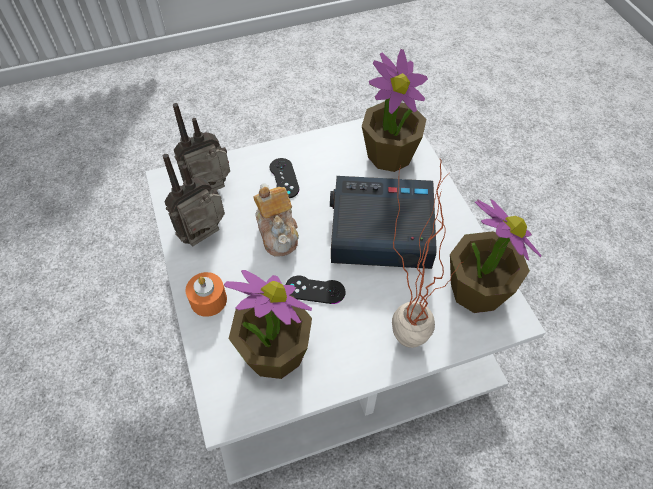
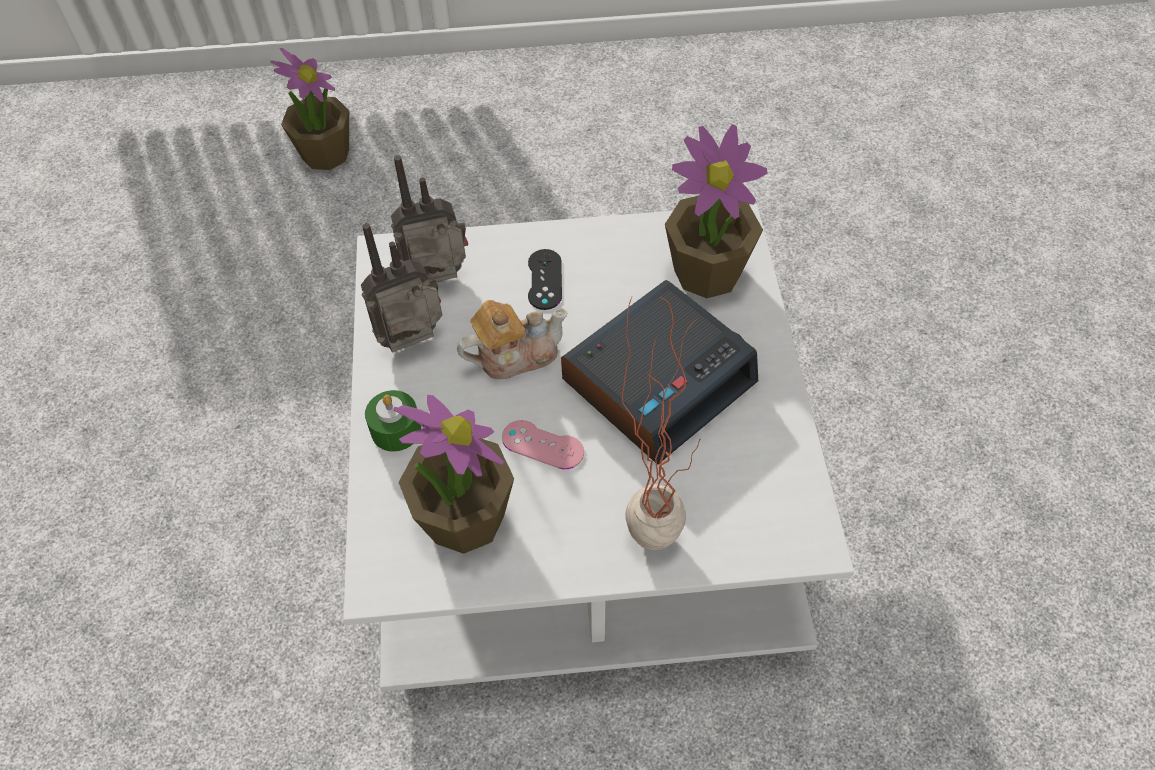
camera: 15 degrees right, 0 degrees up
orange candle [185,272,227,317] -> green candle [365,390,422,452]
teapot [253,184,299,257] -> teapot turned 105 degrees counterclockwise [457,300,568,379]
black game controller [286,276,345,304] -> pink game controller [502,420,584,469]
alarm clock [330,176,436,269] -> alarm clock turned 120 degrees clockwise [561,280,758,465]
potted plant [450,199,542,313] -> potted plant moved to [270,48,349,170]

